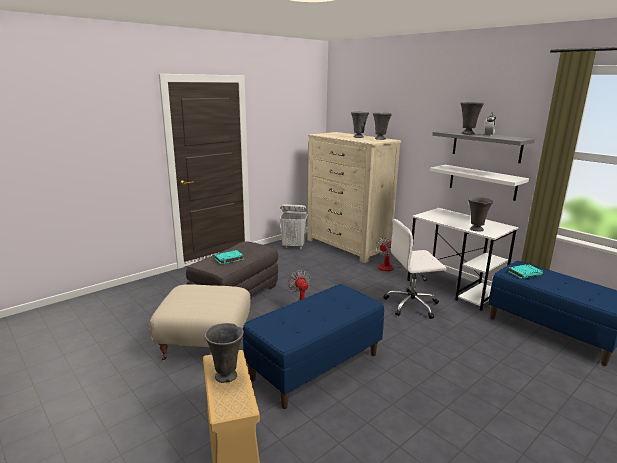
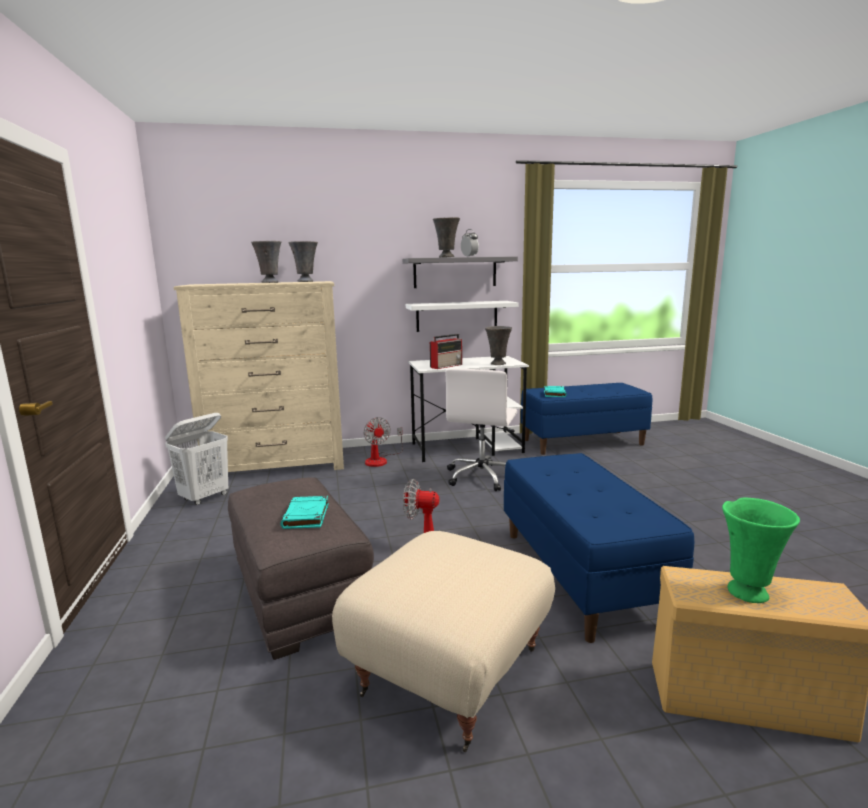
camera: 60 degrees left, 5 degrees down
grey vase [204,323,244,383] -> green vase [722,498,800,603]
none -> radio [430,334,462,369]

